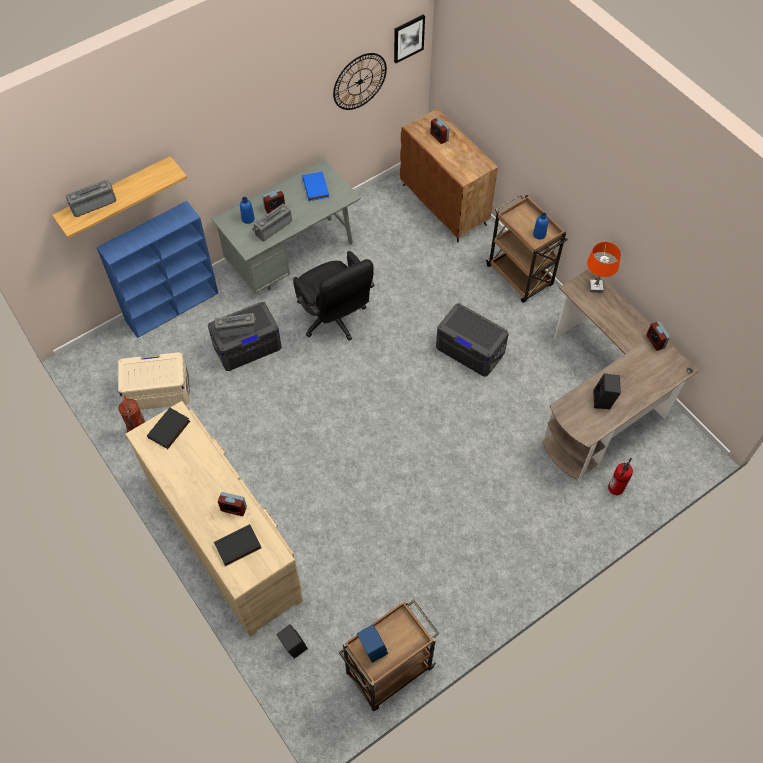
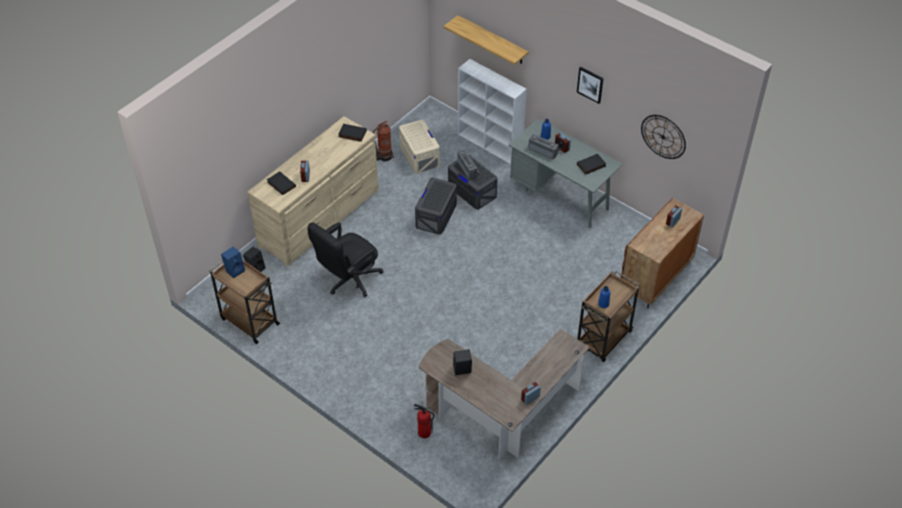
camera: 75 degrees right, 10 degrees down
radio [66,179,116,217] -> none
blue bookcase [96,201,218,338] -> white bookcase [458,59,527,164]
black office chair [293,251,375,340] -> black office chair moved to [307,222,383,297]
blue book [302,171,329,201] -> black book [577,154,606,174]
picture [394,14,425,63] -> picture moved to [577,67,604,104]
grey storage box [436,303,509,377] -> grey storage box moved to [415,177,457,235]
orange table lamp [587,242,621,293] -> none

